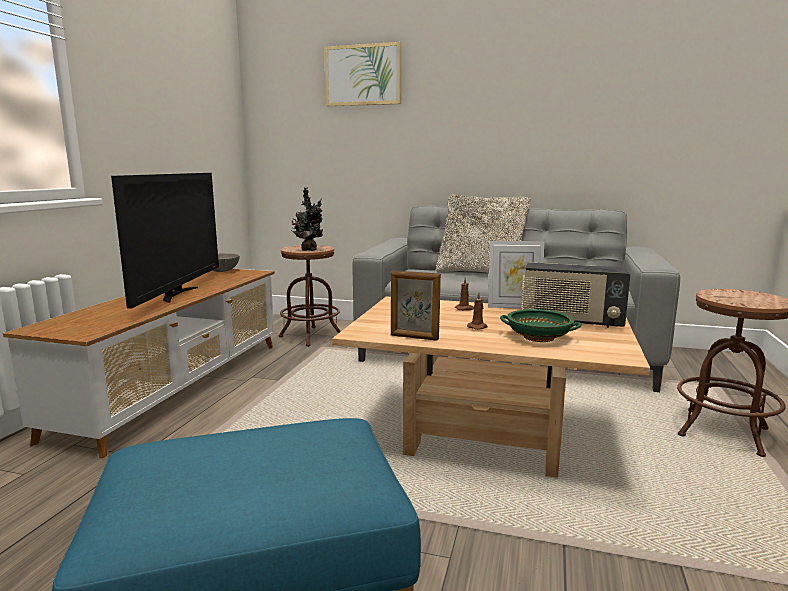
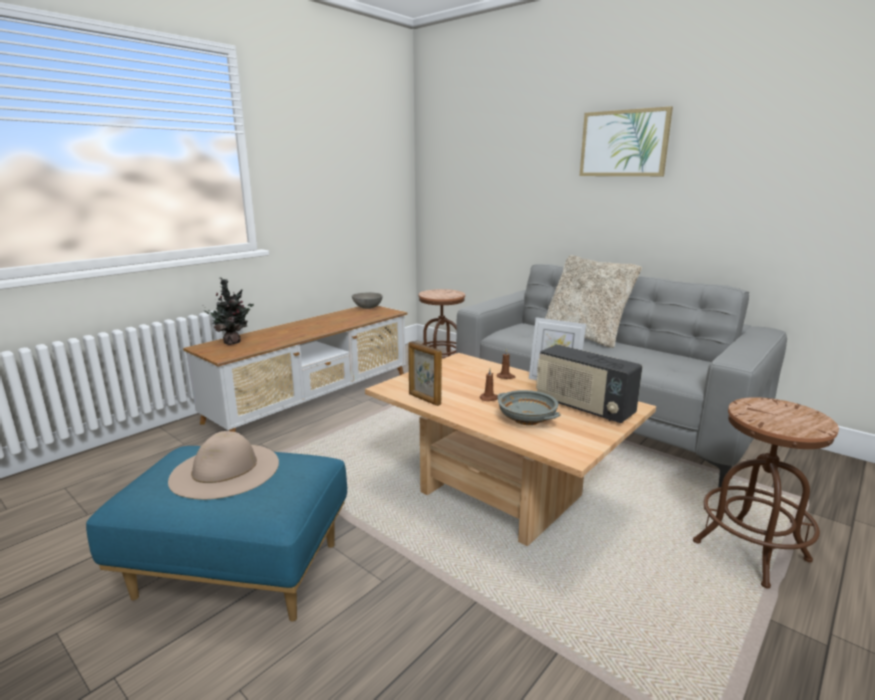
camera: 25 degrees right, 5 degrees up
television [111,173,219,308] -> none
potted plant [291,187,323,251] -> potted plant moved to [204,278,254,345]
picture [324,42,402,106] -> picture moved to [580,106,673,176]
green bowl [500,309,582,342] -> grey bowl [497,390,561,425]
none -> beige hat [168,431,279,500]

